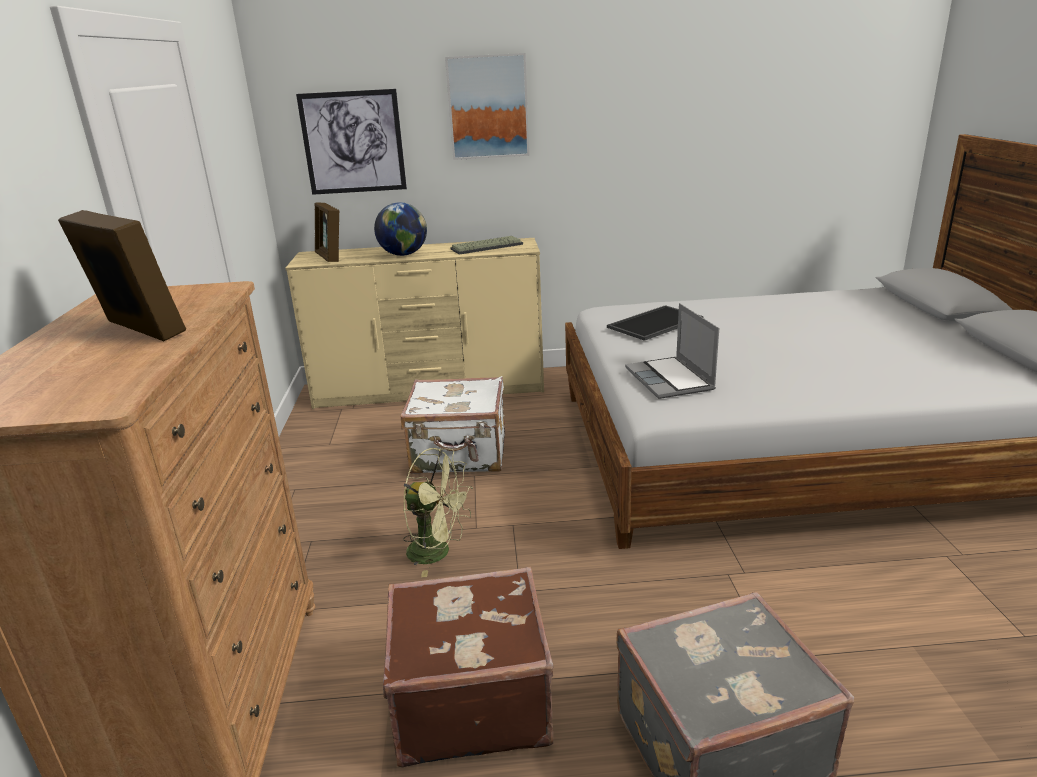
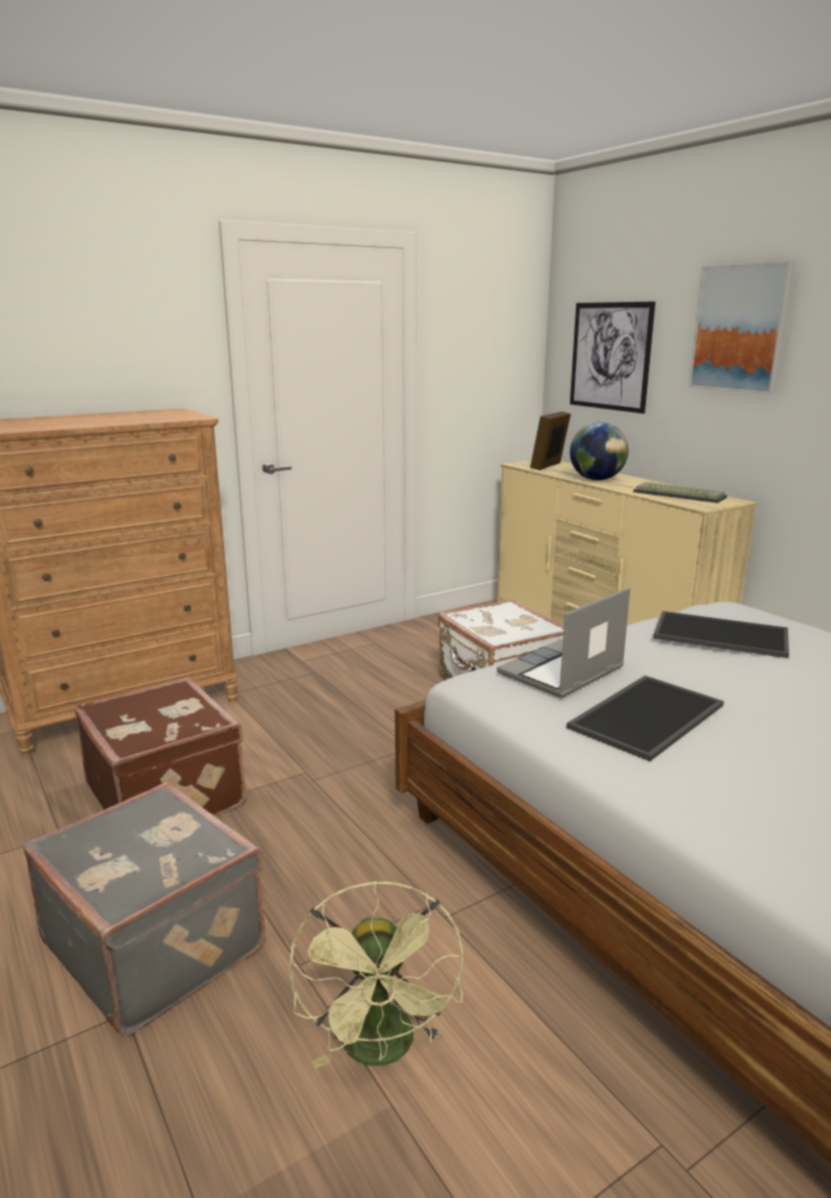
camera: 60 degrees right, 5 degrees down
picture frame [58,210,186,341] -> none
green fan [403,448,473,577] -> green fan moved to [288,881,464,1069]
none -> tray [566,676,724,761]

